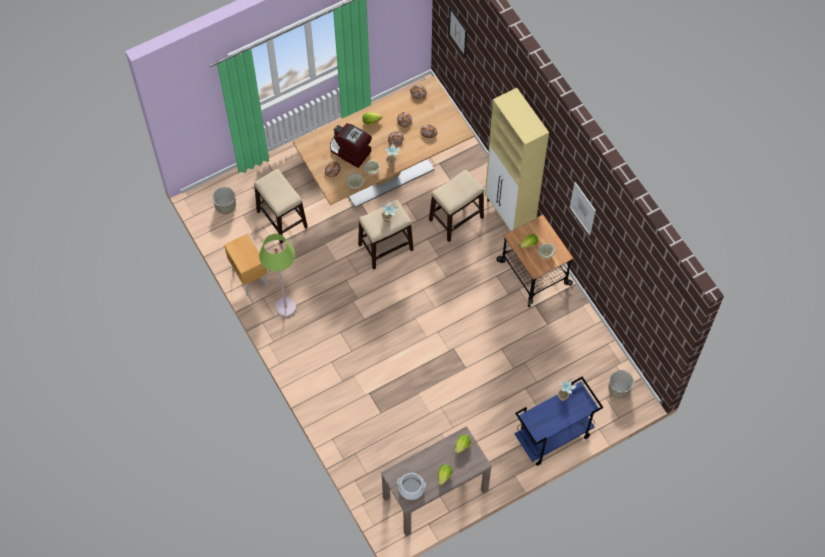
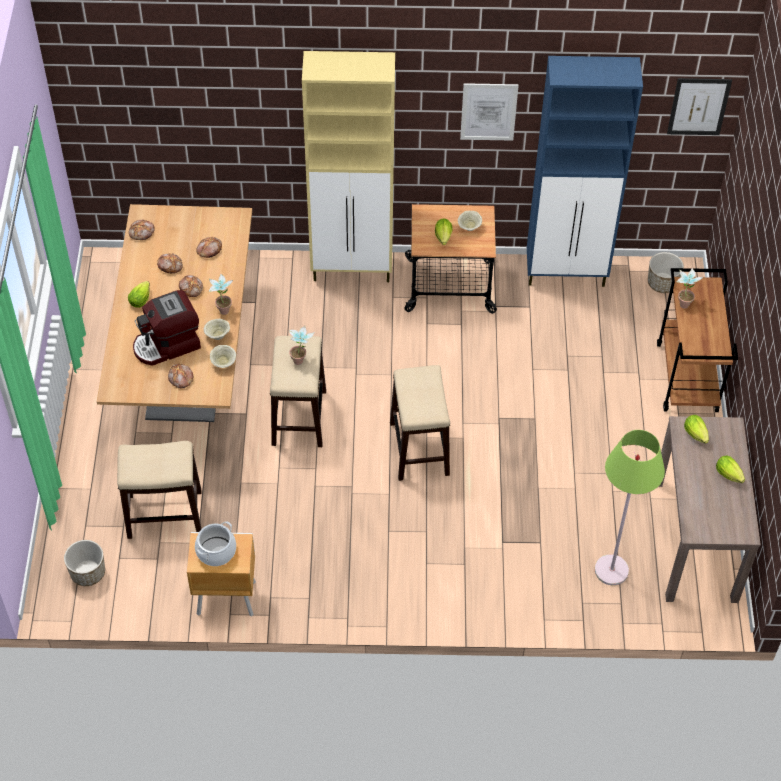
camera: 60 degrees left, 10 degrees down
green floor lamp [259,234,296,317] -> green floor lamp moved to [595,430,665,585]
cooking pot [397,473,426,500] -> cooking pot moved to [195,521,236,566]
stool [429,170,484,242] -> stool moved to [390,365,450,481]
picture [448,5,468,59] -> picture moved to [667,78,732,135]
blue cart [515,376,603,466] -> brown cart [657,268,738,412]
none -> blue cabinet [527,56,643,287]

